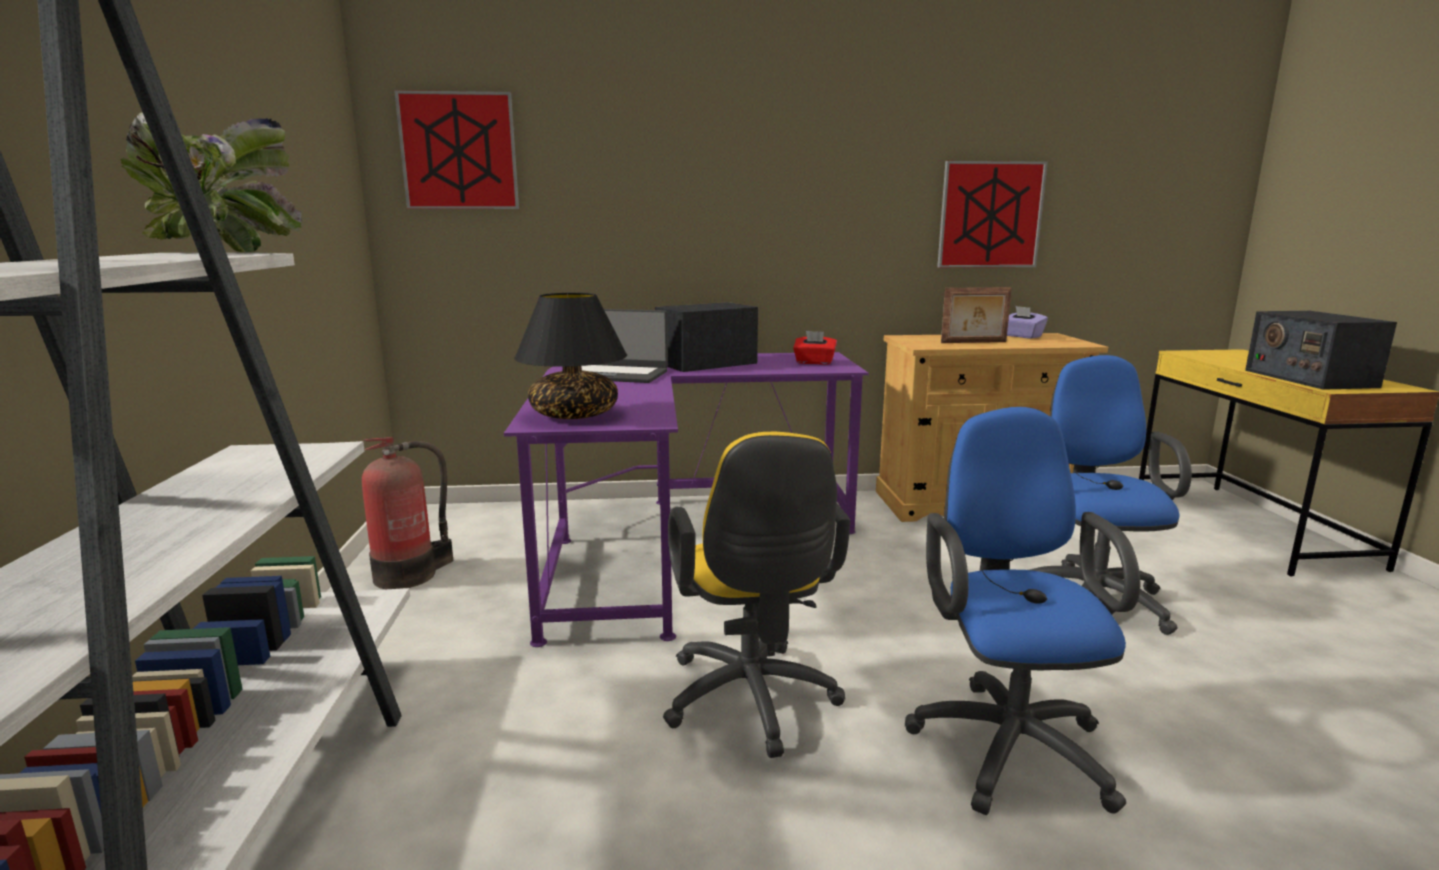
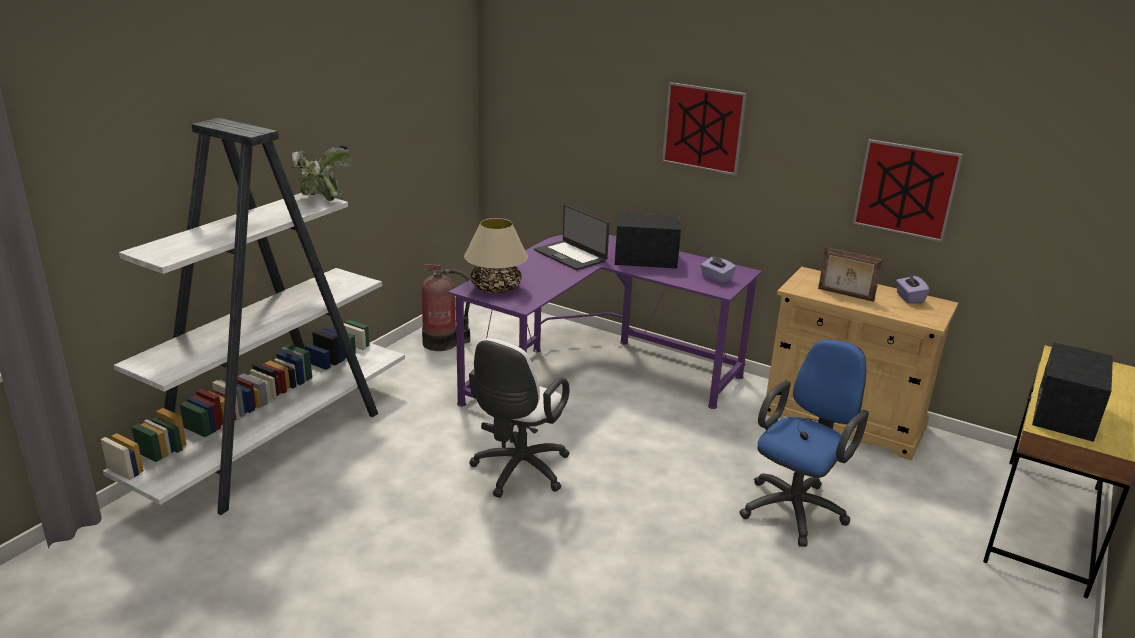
camera: 35 degrees right, 10 degrees up
picture [394,90,519,209] -> picture moved to [662,82,747,176]
black table lamp [514,293,627,419] -> beige table lamp [464,218,528,293]
yellow office chair [663,432,850,758] -> white office chair [469,338,570,498]
red tissue box [793,331,837,365] -> purple tissue box [700,255,736,284]
blue office chair [905,407,1141,815] -> none

